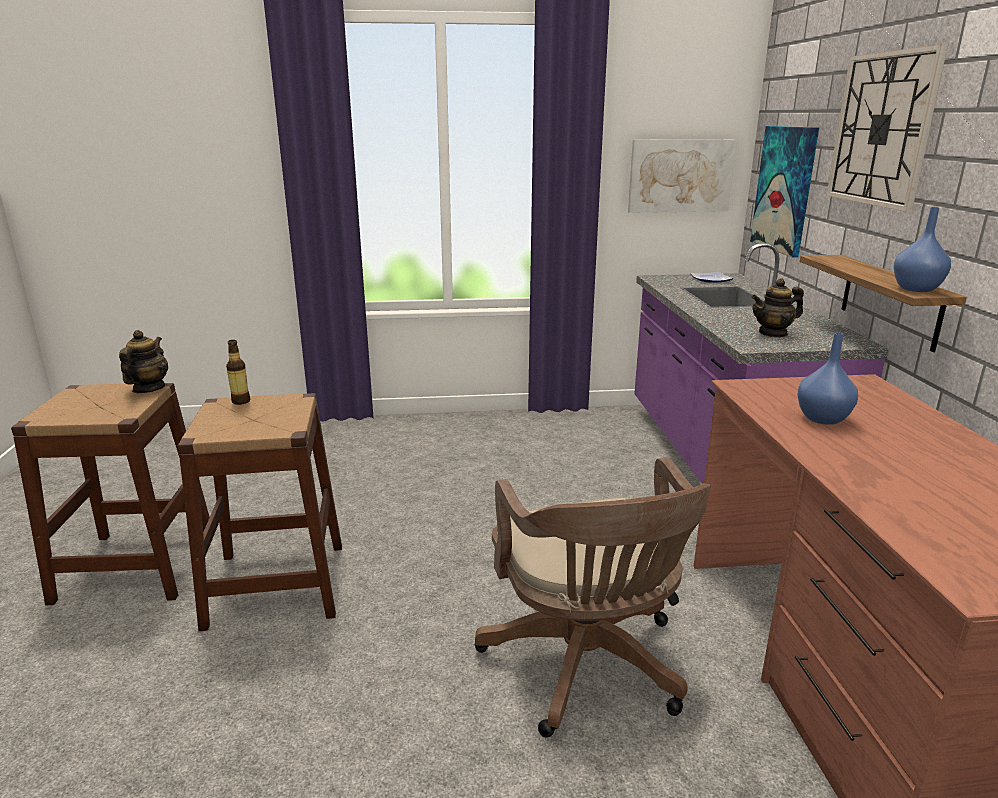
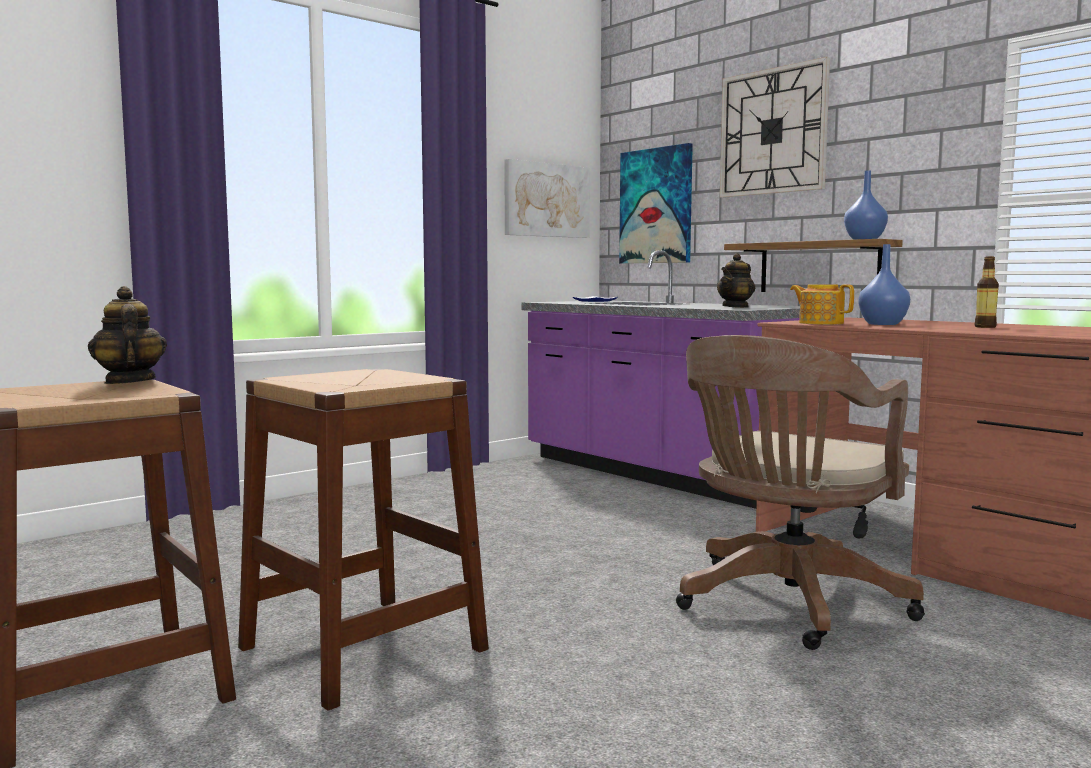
camera: 35 degrees left, 15 degrees down
bottle [226,340,250,405] -> bottle moved to [975,256,999,328]
brown office chair [475,457,711,738] -> brown office chair turned 90 degrees clockwise [676,335,925,650]
none -> teapot [790,284,854,325]

